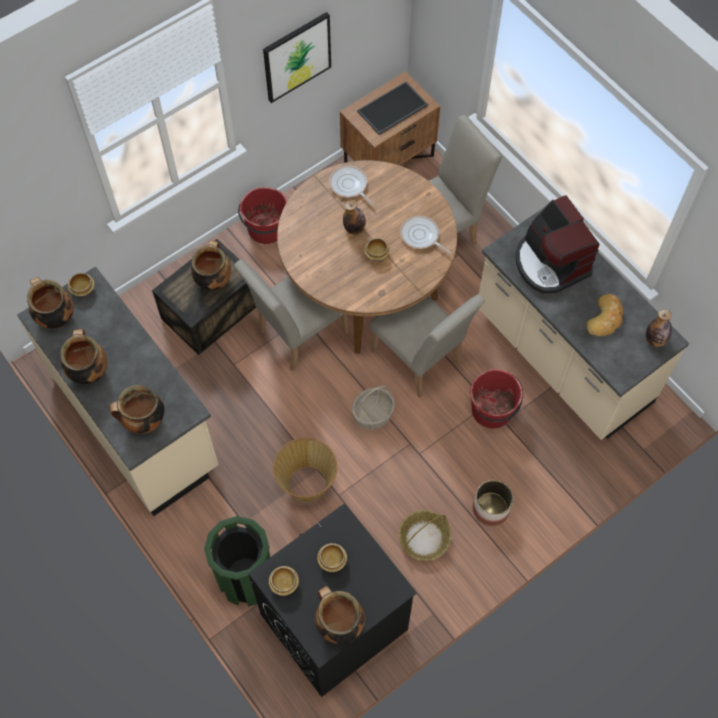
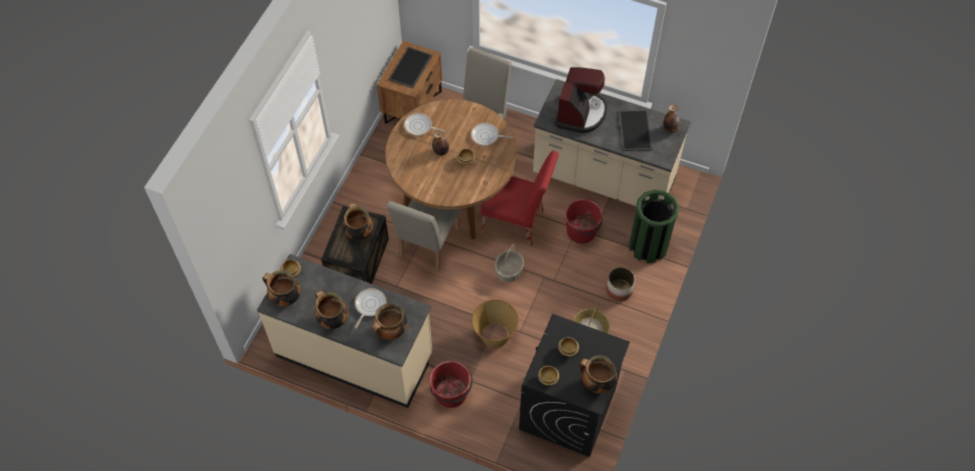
camera: 30 degrees left, 5 degrees down
green trash can [204,516,270,607] -> green trash can moved to [629,190,679,263]
red bucket [238,187,287,244] -> red bucket moved to [430,361,473,408]
picture [263,12,331,103] -> none
beige chair [370,294,485,398] -> red chair [481,151,559,246]
coffee machine [516,195,600,294] -> coffee machine turned 105 degrees counterclockwise [555,67,607,133]
bread [587,294,623,336] -> tray [618,110,652,151]
none -> frying pan [354,288,386,328]

